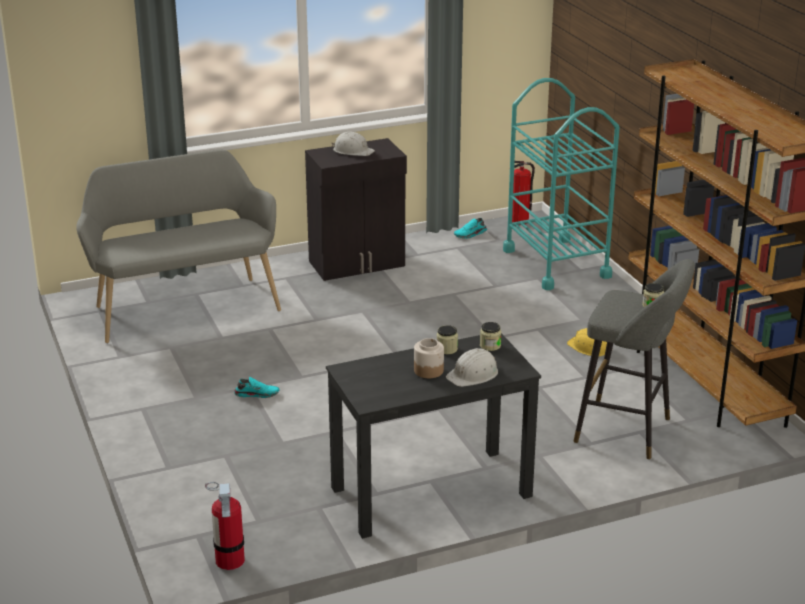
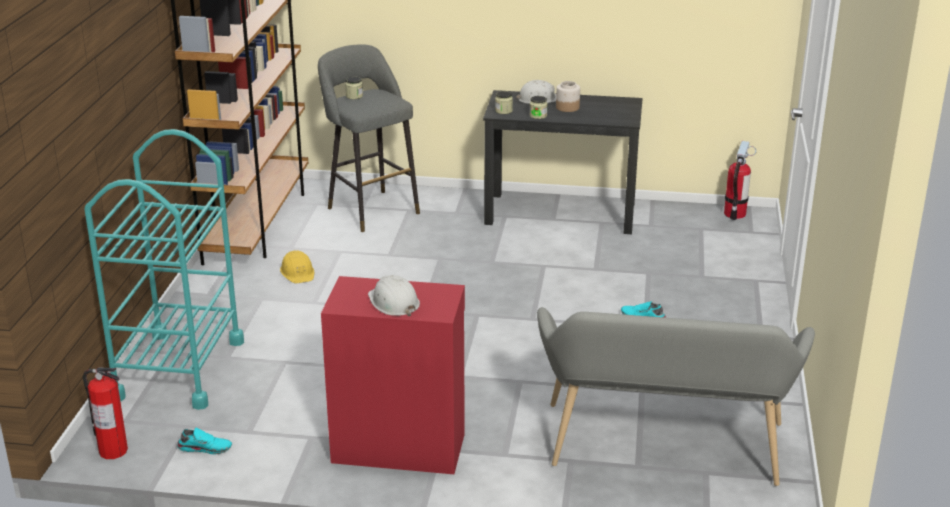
camera: 150 degrees left, 0 degrees up
black cabinet [305,138,407,281] -> red cabinet [321,276,465,474]

